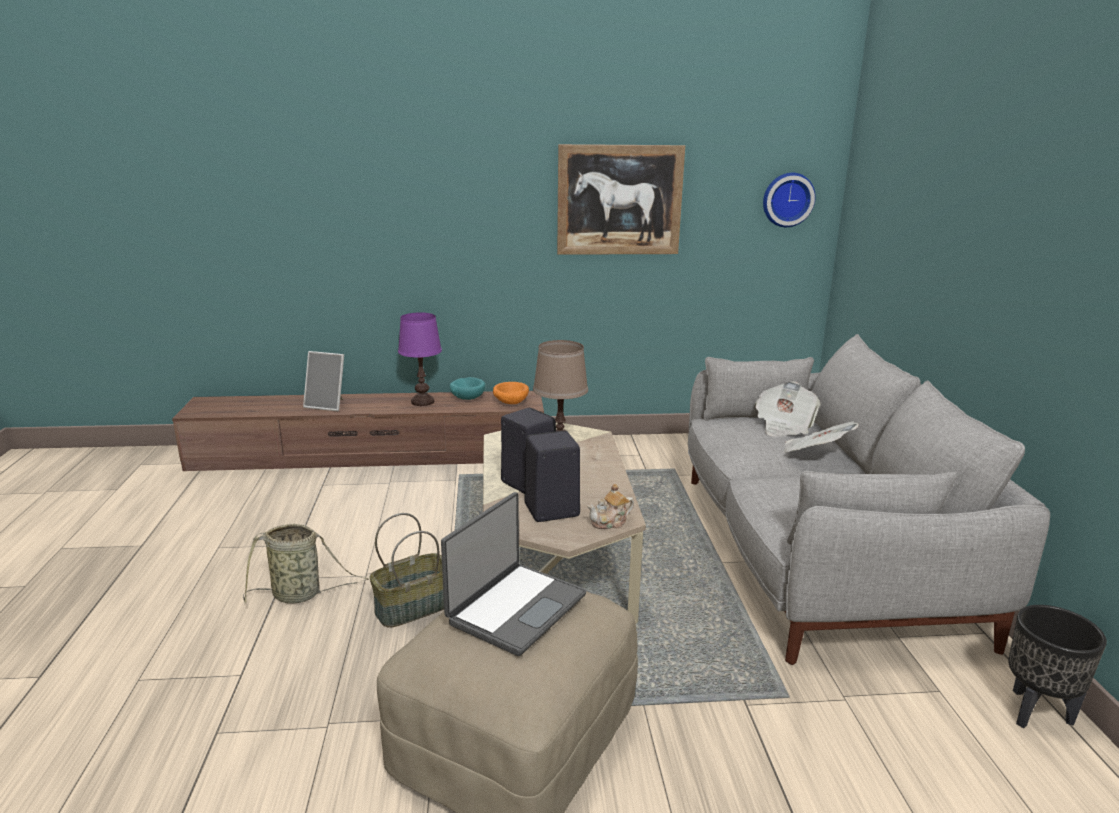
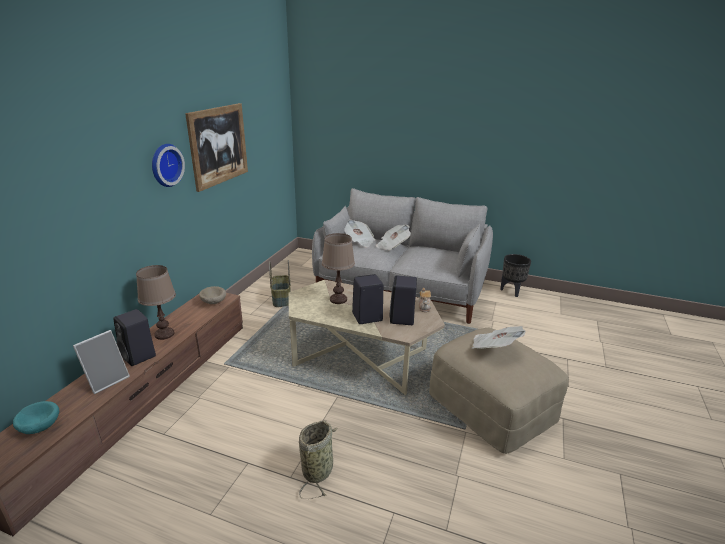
camera: 65 degrees left, 5 degrees up
basket [369,513,444,628] -> basket moved to [269,260,291,307]
purple table lamp [398,312,442,406] -> brown table lamp [136,265,176,340]
laptop [441,492,586,656] -> newspaper [472,326,526,349]
turquoise bowl [450,377,485,400] -> turquoise bowl moved to [13,401,59,434]
orange bowl [493,382,529,404] -> beige bowl [199,286,226,304]
wall clock [763,173,816,227] -> wall clock moved to [152,144,185,187]
none -> black speaker [113,309,156,366]

